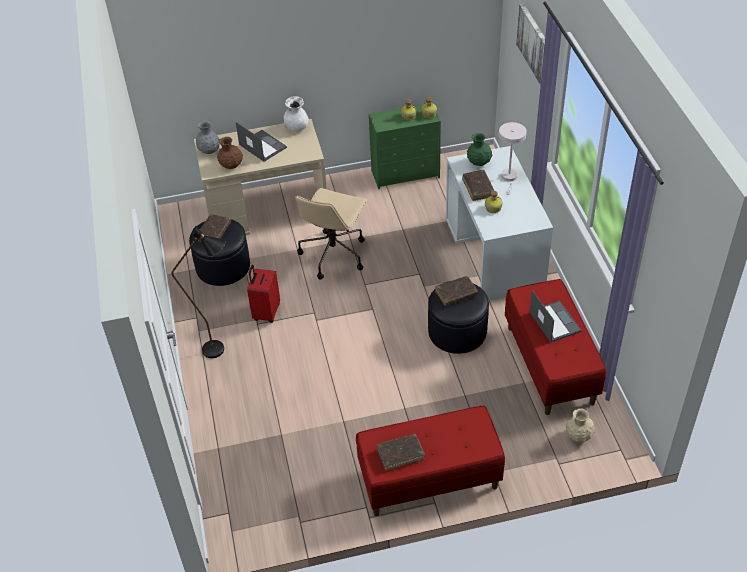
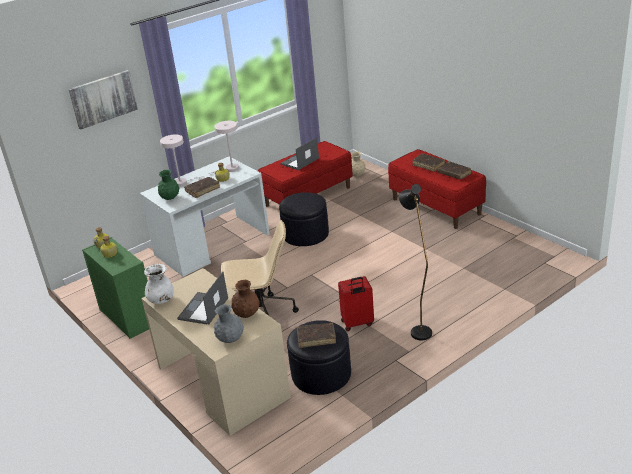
camera: 115 degrees left, 15 degrees down
brown book [435,276,478,306] -> brown book moved to [412,153,445,172]
none -> white table lamp [209,121,239,174]

